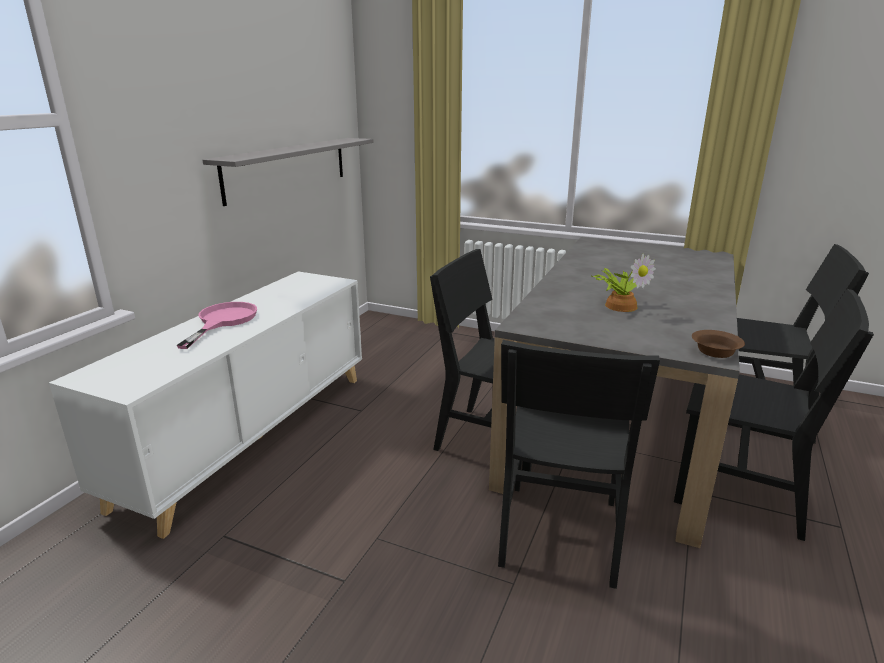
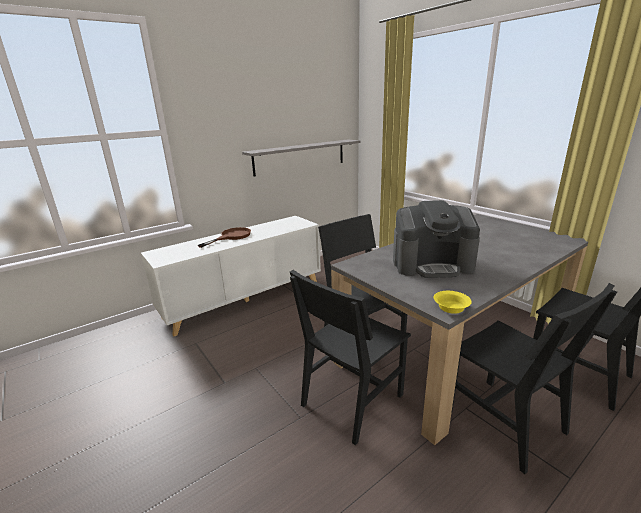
camera: 30 degrees right, 0 degrees up
pink frying pan [176,302,257,349] -> brown frying pan [198,227,251,248]
potted plant [591,254,656,312] -> coffee machine [393,200,480,278]
brown bowl [692,330,745,358] -> yellow bowl [434,291,472,314]

